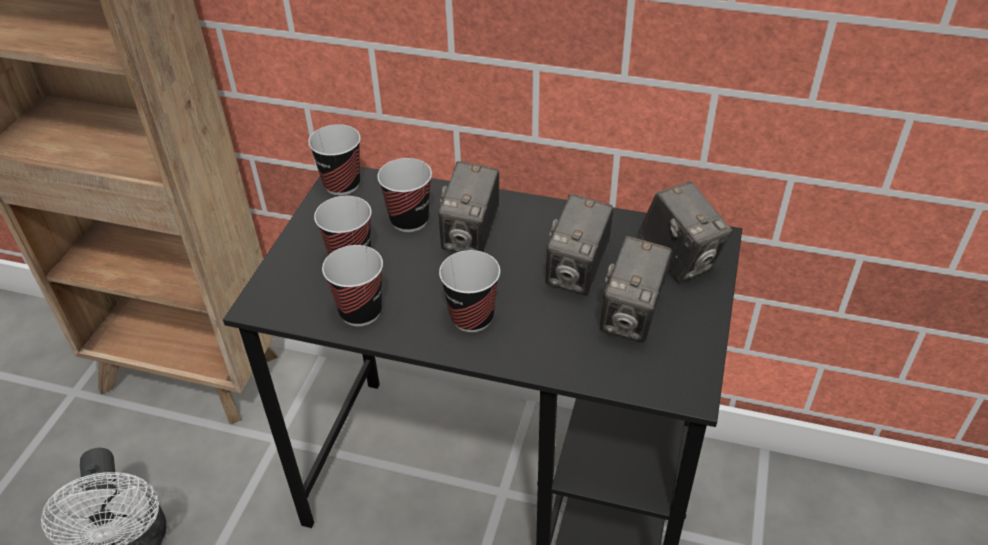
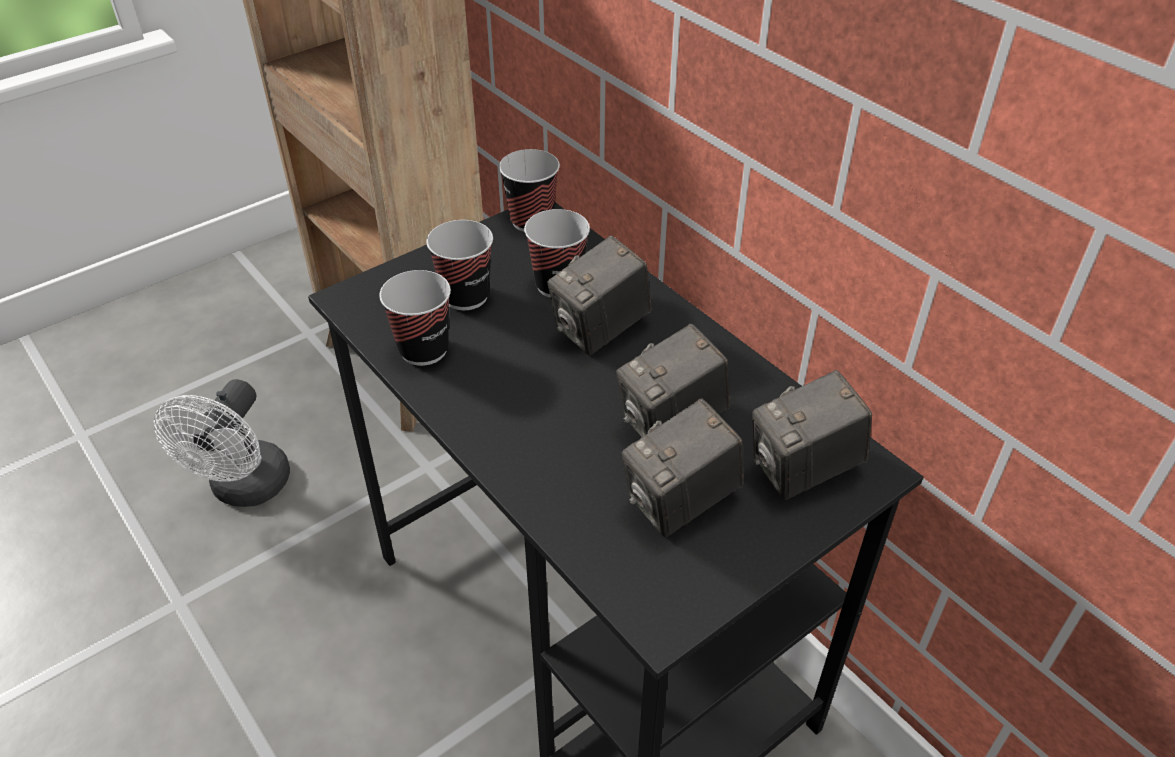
camera: 35 degrees right, 0 degrees up
cup [439,250,500,332] -> none
camera [639,181,732,282] -> camera turned 60 degrees clockwise [752,370,872,500]

